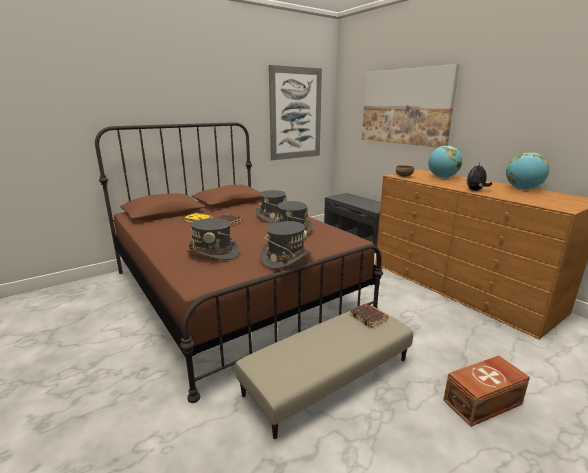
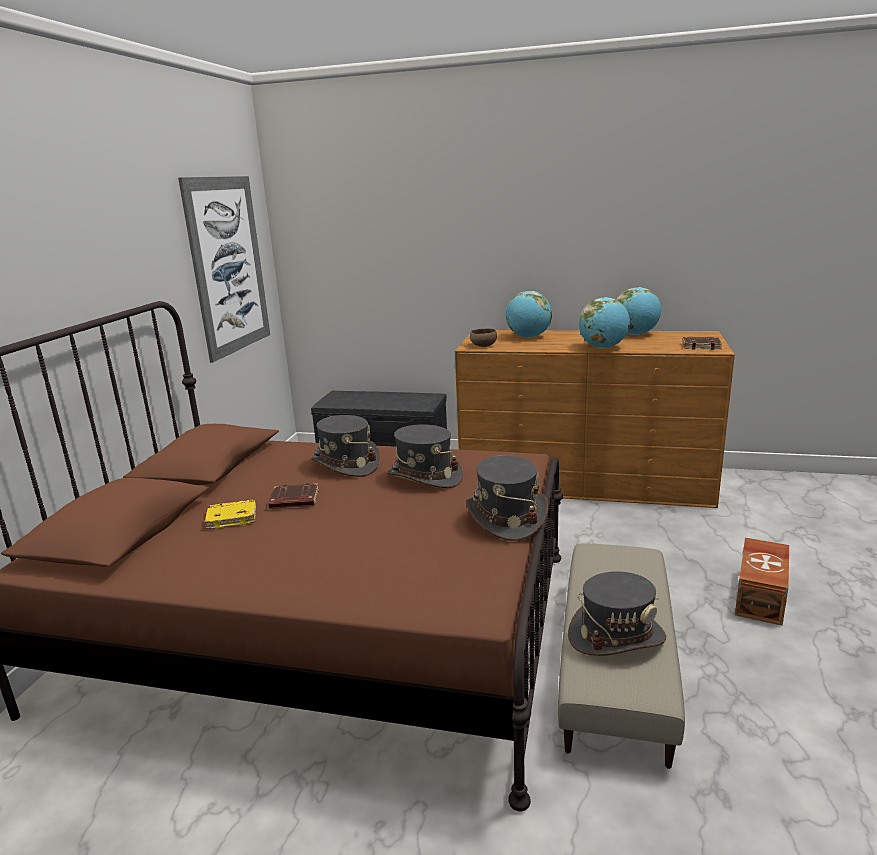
camera: 40 degrees left, 0 degrees up
grey hat [187,218,239,260] -> grey hat moved to [568,571,666,656]
brown book [350,303,388,328] -> brown book moved to [682,337,722,350]
picture [362,64,460,147] -> none
plush toy [467,163,492,191] -> globe [579,297,630,348]

